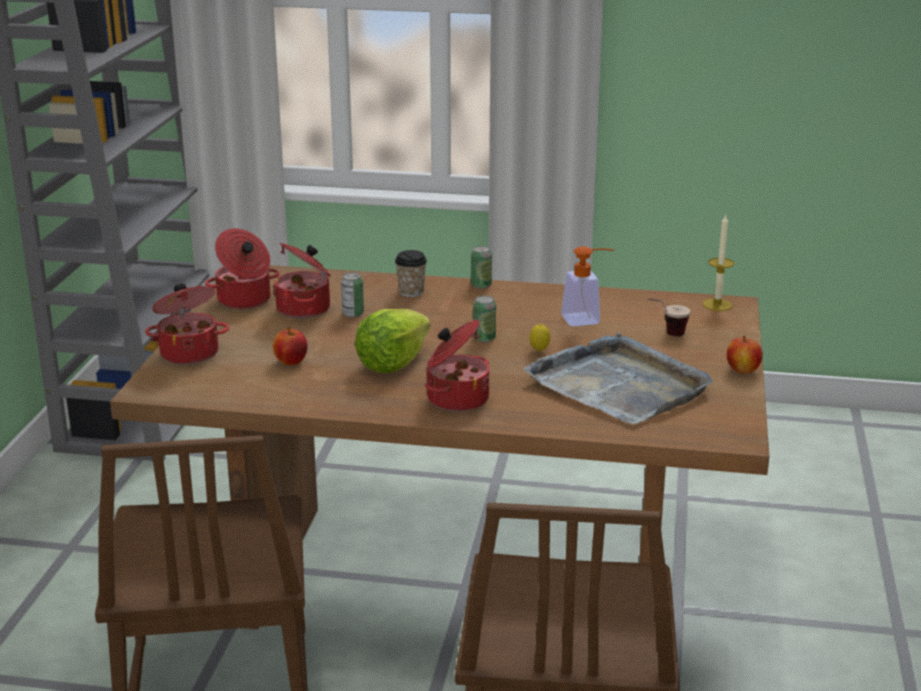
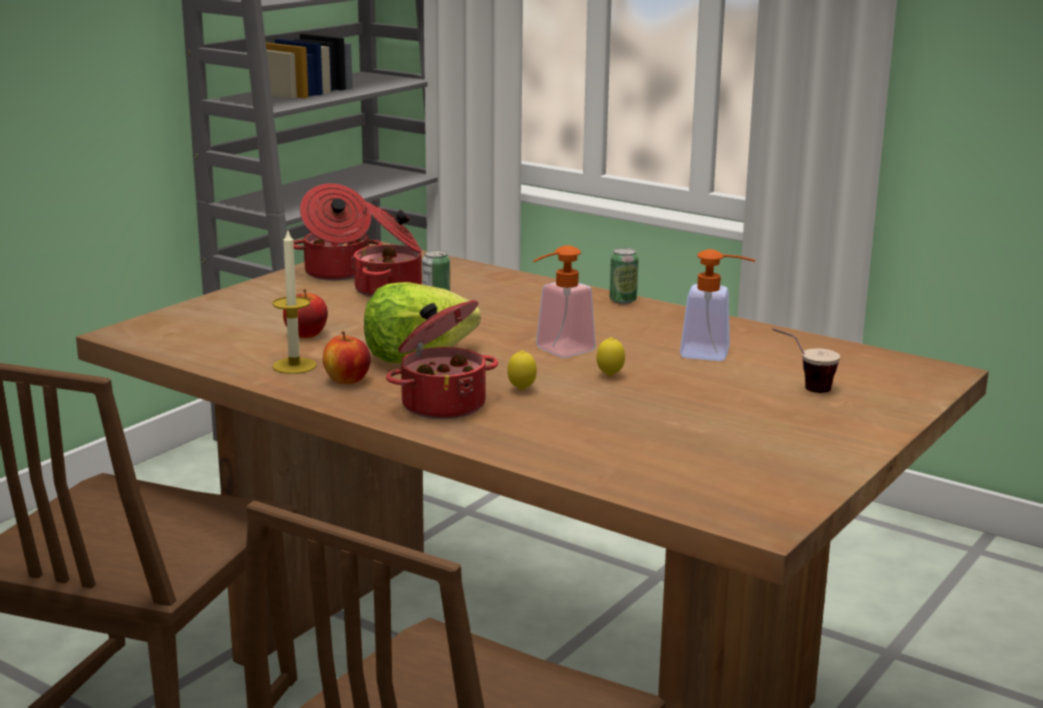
camera: 25 degrees right, 5 degrees down
cooking pot [145,284,229,365] -> none
cup [395,250,427,297] -> none
can [473,296,496,342] -> soap dispenser [533,245,596,358]
grey tray [523,333,712,424] -> none
candle [703,213,734,311] -> candle moved to [272,231,317,374]
apple [727,335,763,374] -> apple moved to [323,331,371,384]
none -> lemon [507,350,537,390]

